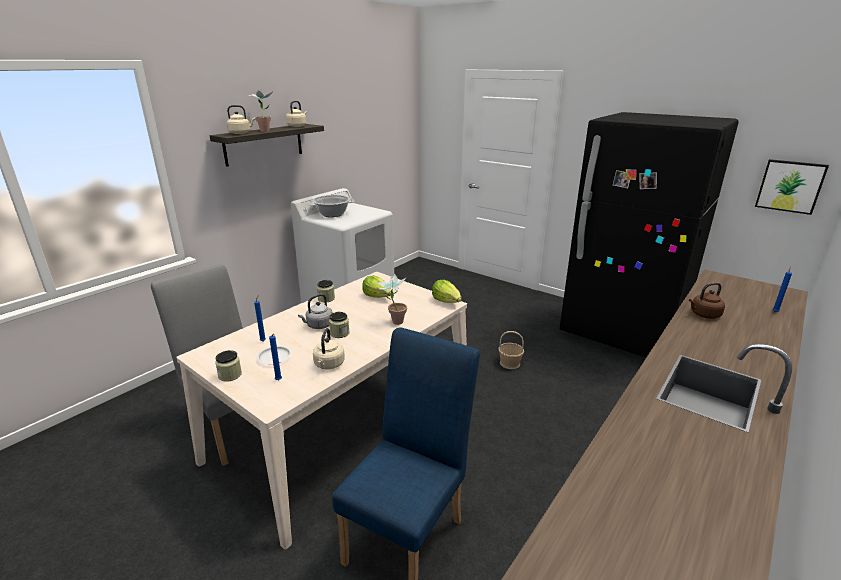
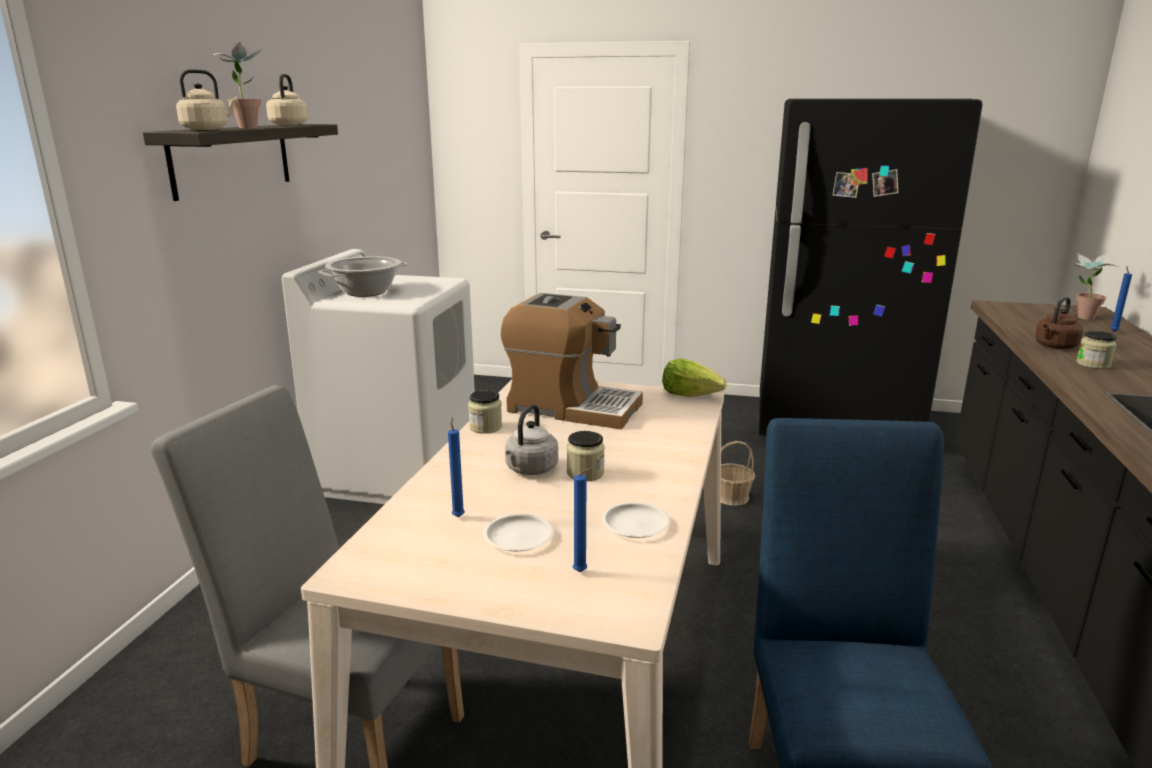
camera: 25 degrees left, 5 degrees down
jar [215,350,242,382] -> jar moved to [1076,331,1117,369]
beige kettle [313,328,345,369] -> white plate [602,502,671,538]
lettuce [362,275,392,298] -> coffee machine [501,293,643,429]
potted plant [377,273,407,325] -> potted plant moved to [1074,252,1120,320]
picture [755,159,829,215] -> none

